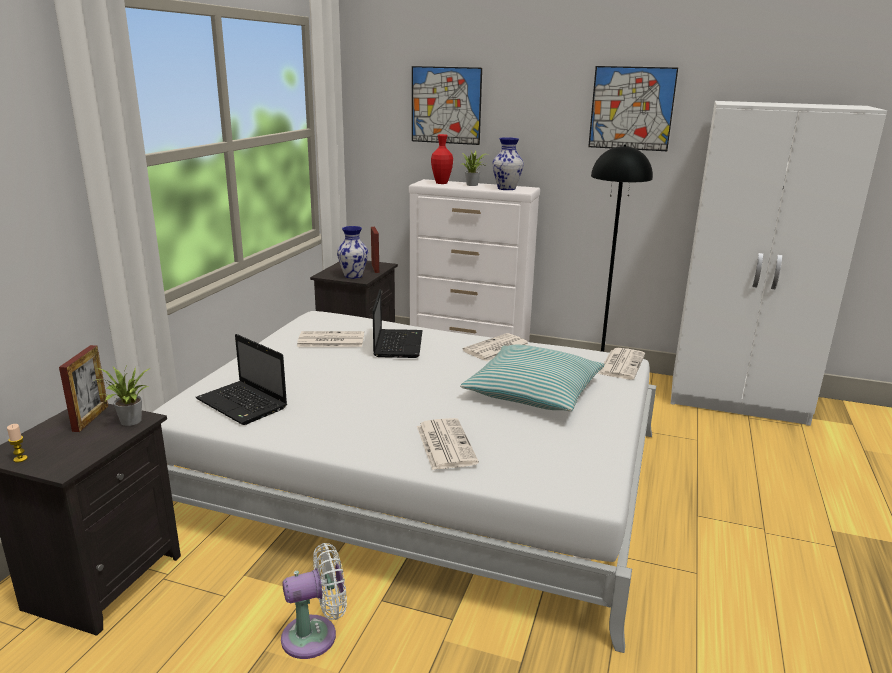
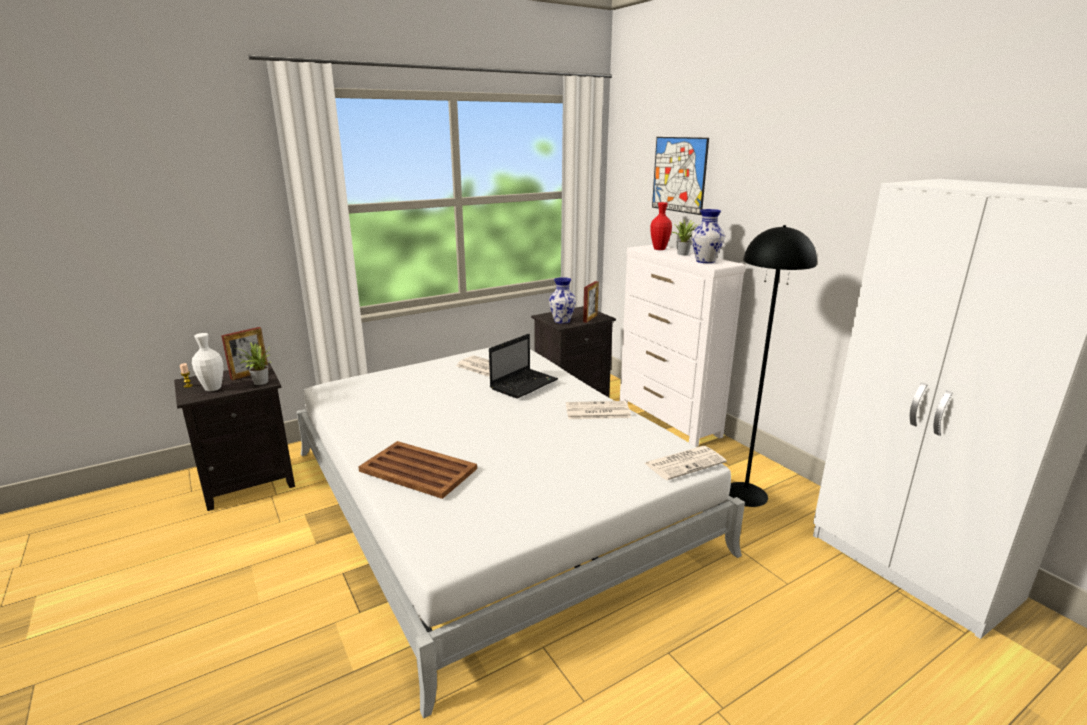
camera: 40 degrees right, 0 degrees up
laptop [196,334,287,425] -> none
white fan [281,543,347,659] -> none
newspaper [417,418,479,470] -> brown tray [358,441,477,499]
pillow [460,345,605,411] -> none
picture [588,66,678,151] -> none
none -> white vase [192,333,223,391]

